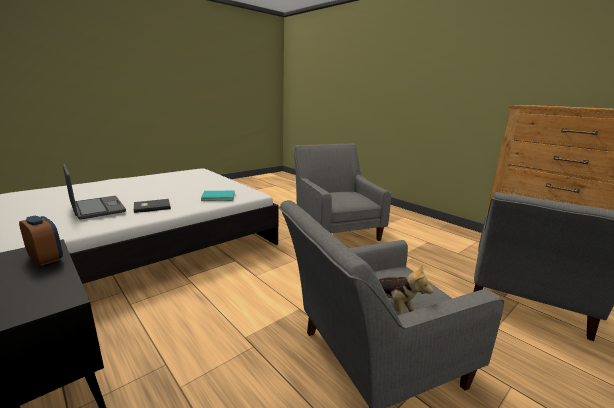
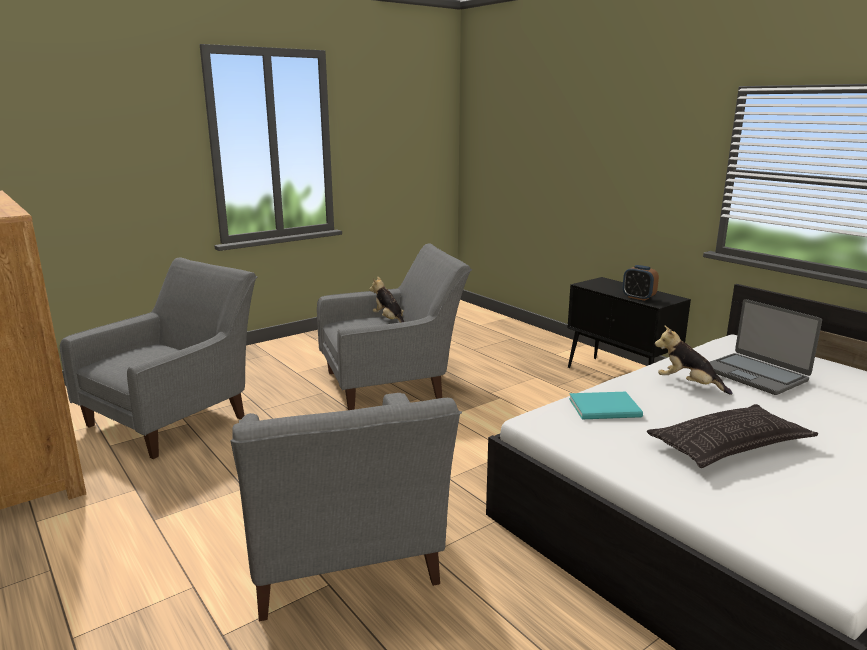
camera: 175 degrees left, 0 degrees up
grey book [134,199,171,213] -> plush toy [655,325,732,395]
none -> pillow [647,404,818,468]

